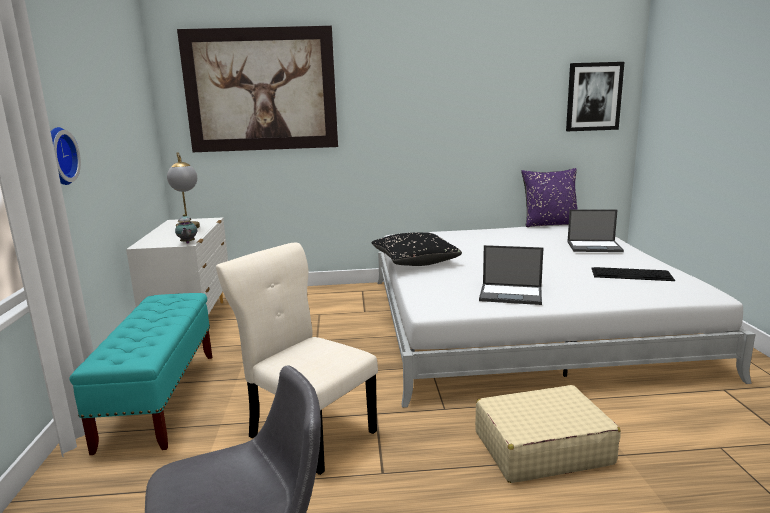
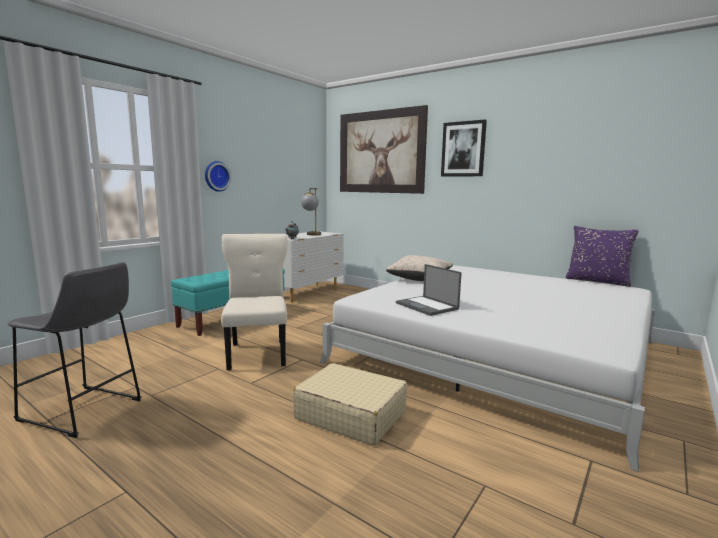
camera: 40 degrees right, 5 degrees down
black pillow [371,232,462,266] -> beige pillow [386,255,453,281]
picture [566,62,624,131] -> picture moved to [441,119,487,176]
laptop [568,209,624,252] -> none
keyboard [591,267,675,281] -> none

